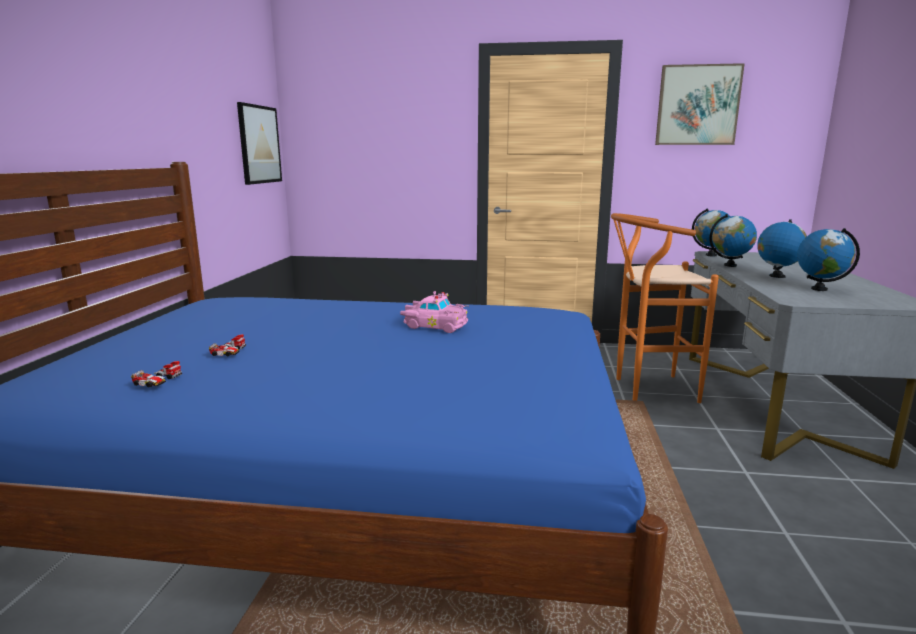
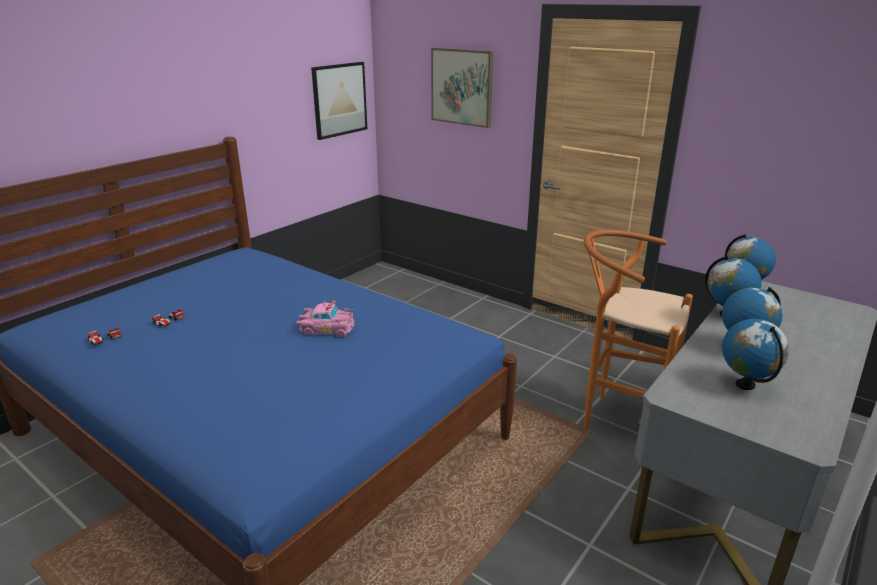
camera: 30 degrees right, 10 degrees up
pink toy car [400,291,469,333] -> pink toy car turned 45 degrees counterclockwise [296,300,355,337]
picture [655,63,745,145] -> picture moved to [431,48,494,128]

